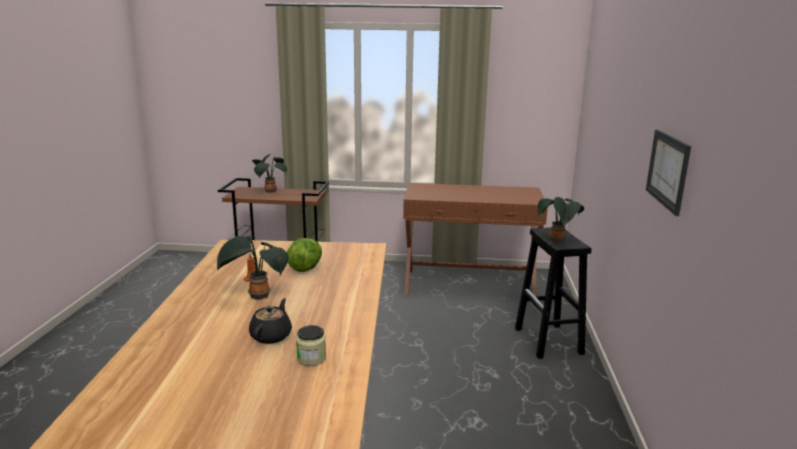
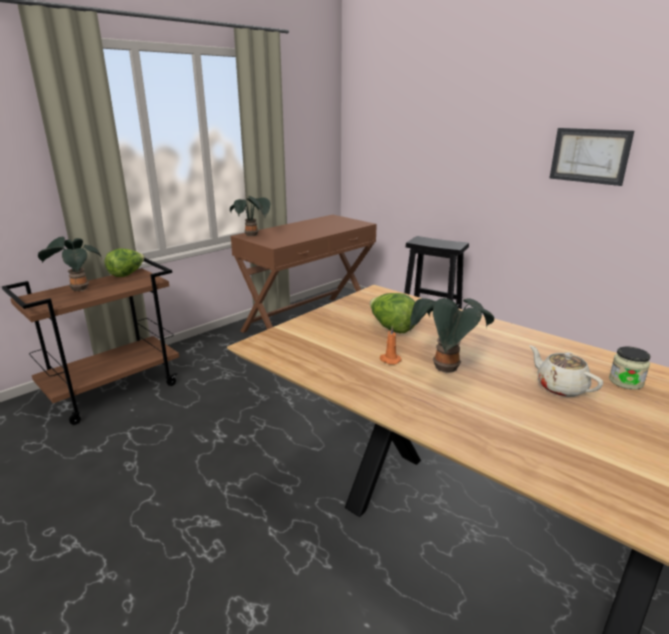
camera: 50 degrees left, 5 degrees up
black teapot [249,298,292,344] -> beige teapot [529,345,603,397]
potted plant [537,197,584,243] -> potted plant moved to [230,196,271,236]
none -> lettuce [104,249,145,277]

